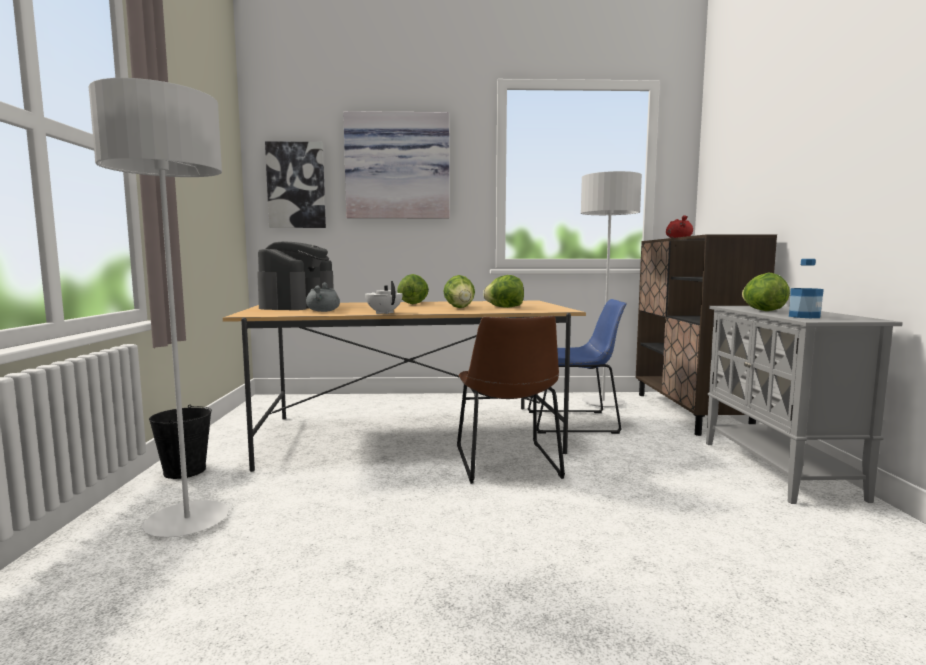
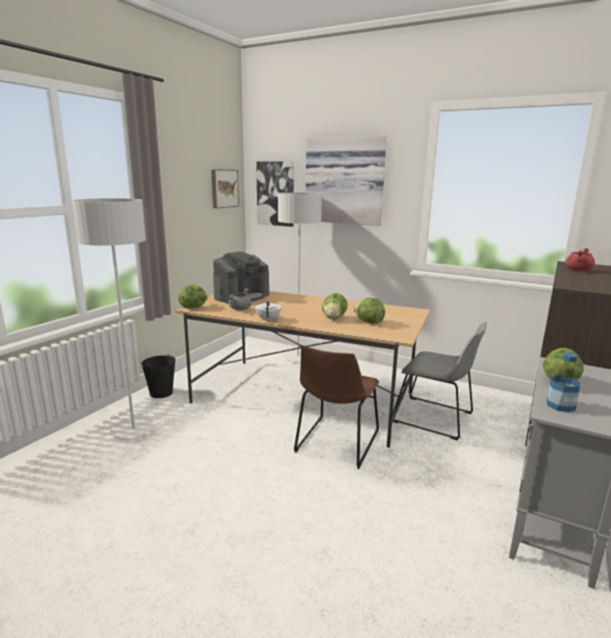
camera: 30 degrees right, 10 degrees up
lettuce [397,274,429,304] -> lettuce moved to [178,285,208,308]
blue chair [528,299,627,434] -> grey chair [393,322,487,440]
grey floor lamp [581,171,642,407] -> grey floor lamp moved to [278,192,322,362]
none -> picture [211,169,239,208]

